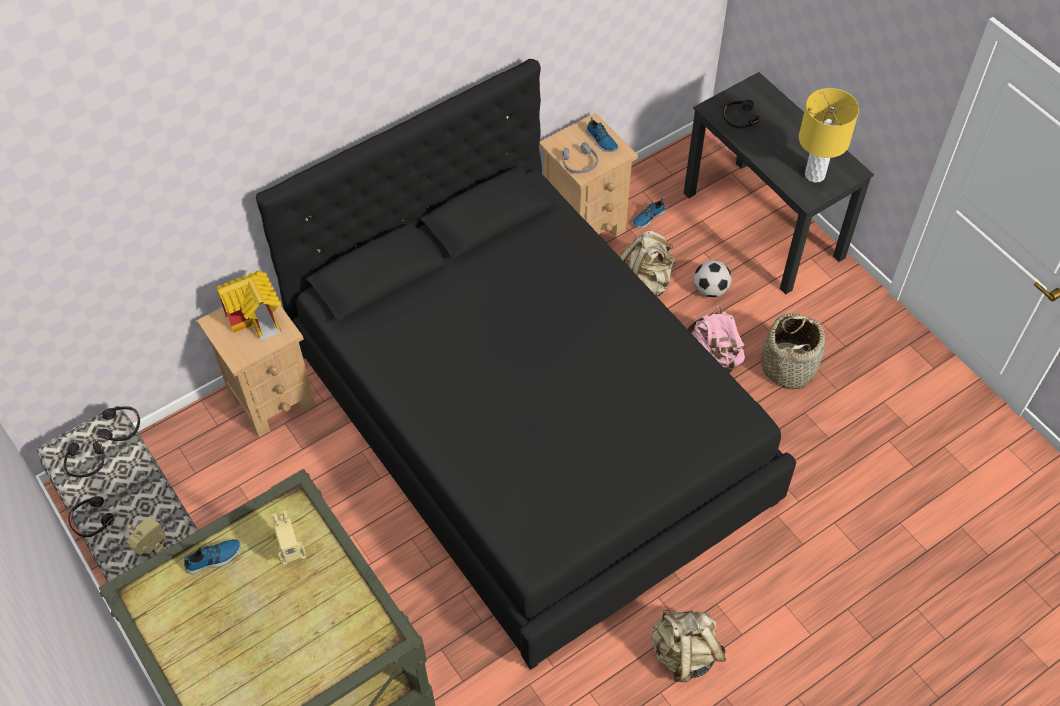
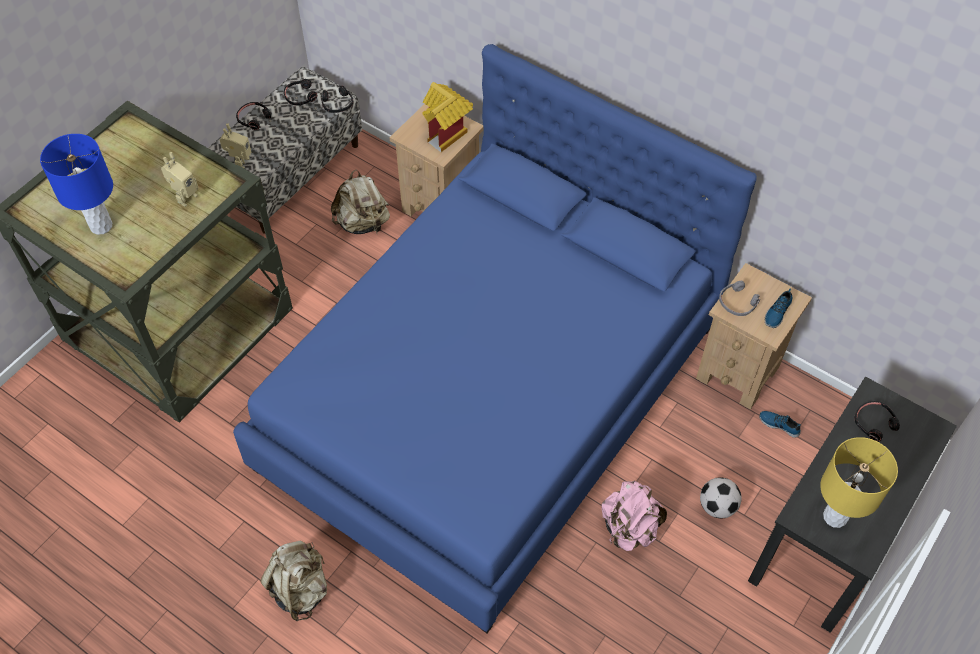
camera: 70 degrees right, 0 degrees up
shoe [184,539,241,574] -> none
black bed [256,59,796,670] -> blue bed [233,44,757,633]
toy robot [272,511,306,565] -> toy robot turned 105 degrees counterclockwise [161,152,199,207]
beige backpack [620,231,675,297] -> beige backpack moved to [331,169,390,234]
basket [761,313,825,389] -> none
none -> blue table lamp [40,134,113,235]

